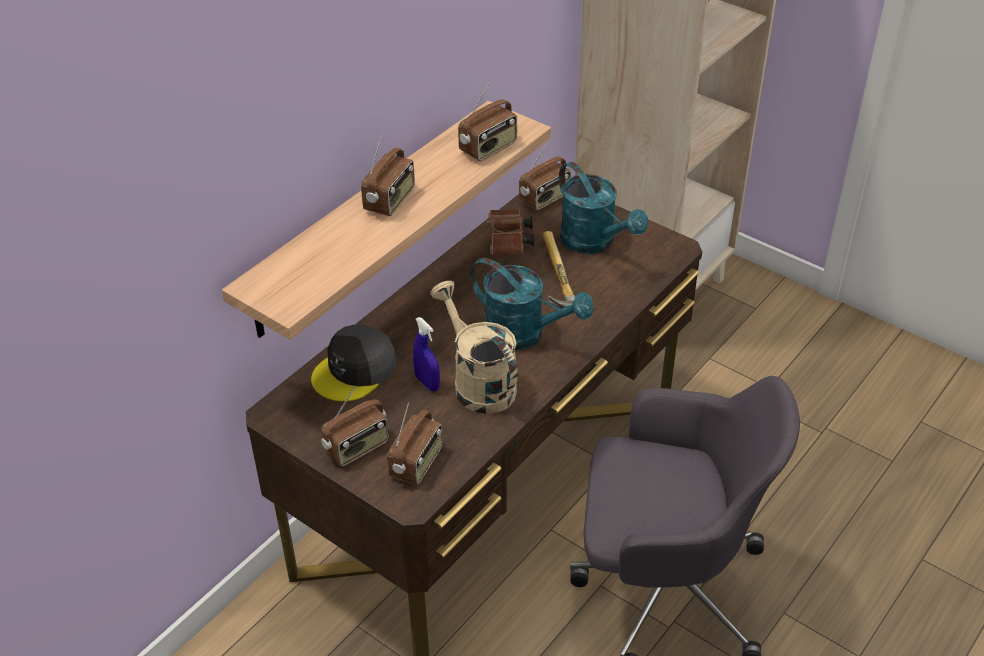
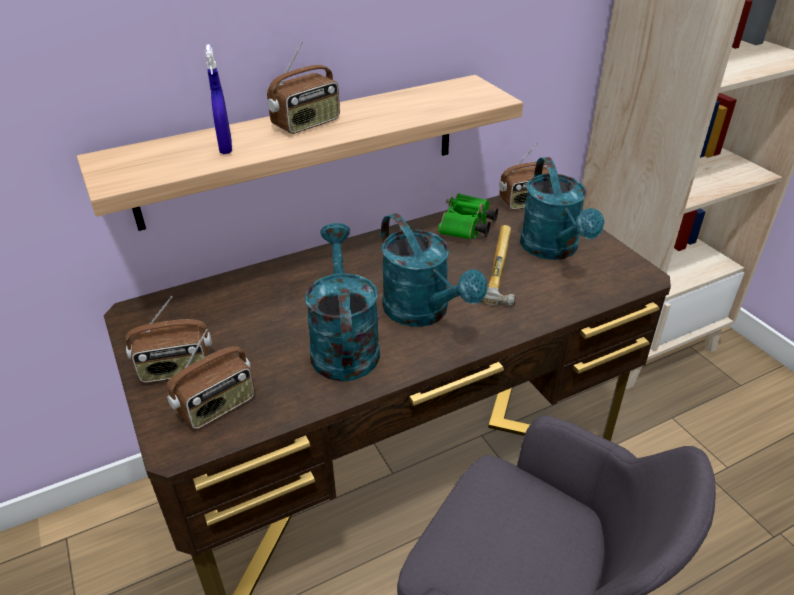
camera: 25 degrees right, 5 degrees down
grey cap [311,324,396,402] -> none
blue spray bottle [413,317,440,391] -> blue spray bottle moved to [205,44,232,154]
beige watering can [430,281,518,414] -> turquoise watering can [305,223,380,381]
radio [458,84,517,161] -> none
brown binoculars [487,210,534,256] -> green binoculars [438,193,498,240]

